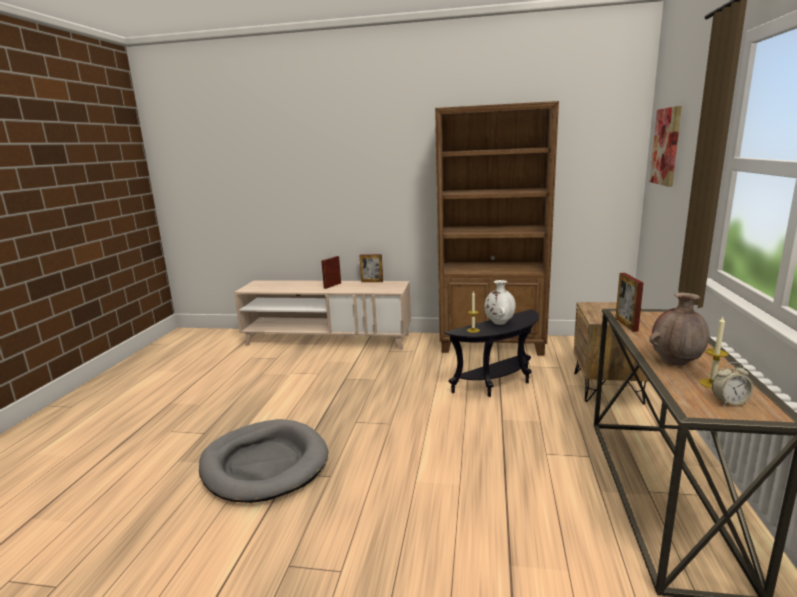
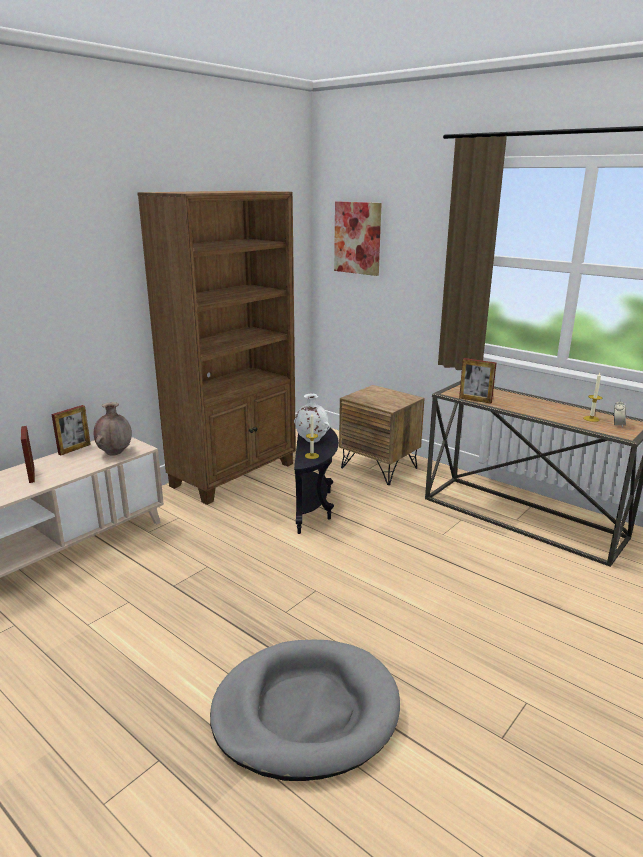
camera: 60 degrees left, 5 degrees up
brown vase [649,293,709,366] -> brown vase moved to [94,402,132,456]

